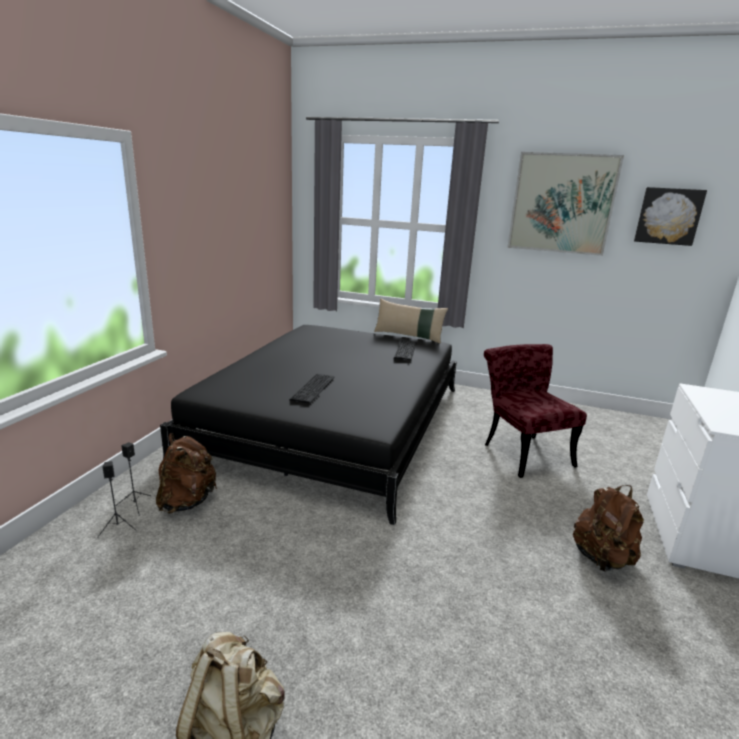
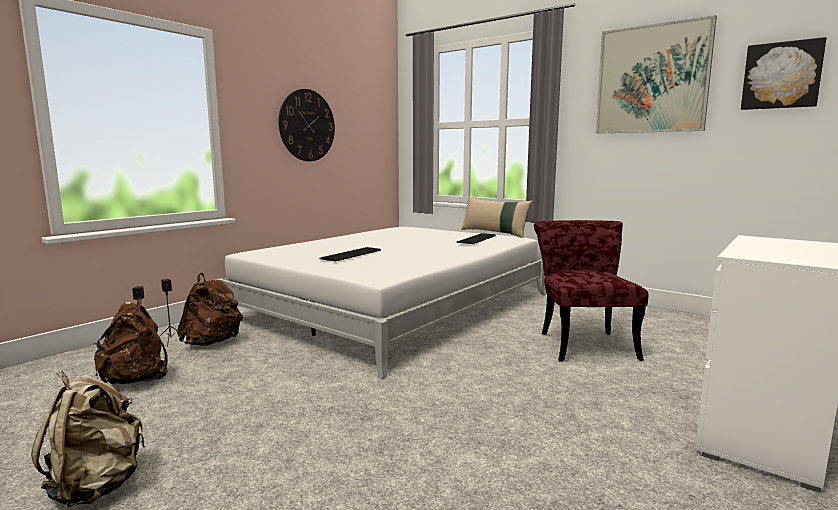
camera: 20 degrees right, 10 degrees down
black bed [160,325,457,525] -> white bed [215,227,546,379]
brown backpack [573,485,644,571] -> brown backpack moved to [94,298,168,385]
none -> wall clock [279,89,335,161]

